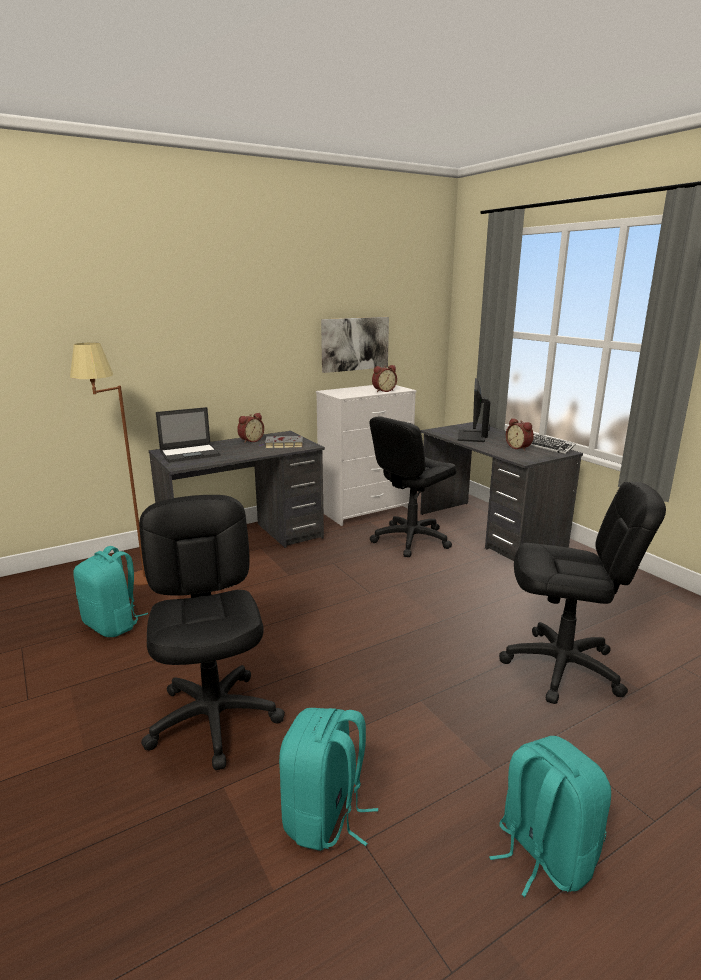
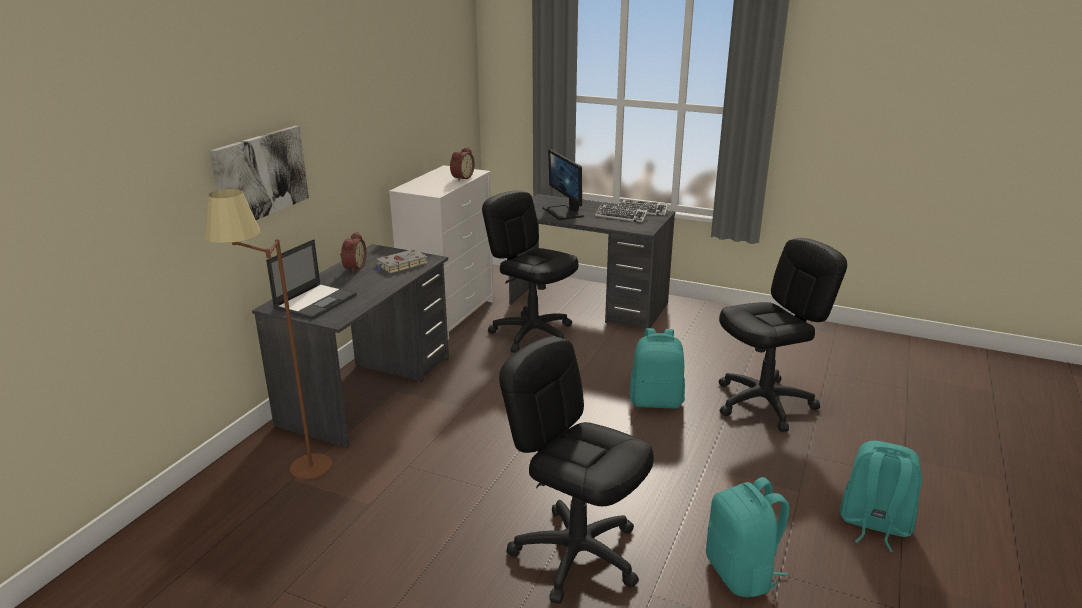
camera: 35 degrees left, 5 degrees up
turquoise backpack [73,546,148,637] -> turquoise backpack moved to [629,328,685,409]
picture [321,317,389,373] -> picture moved to [210,126,309,220]
black office chair [369,416,457,557] -> black office chair turned 120 degrees clockwise [482,190,579,353]
alarm clock [506,418,534,451] -> keyboard [595,204,648,223]

